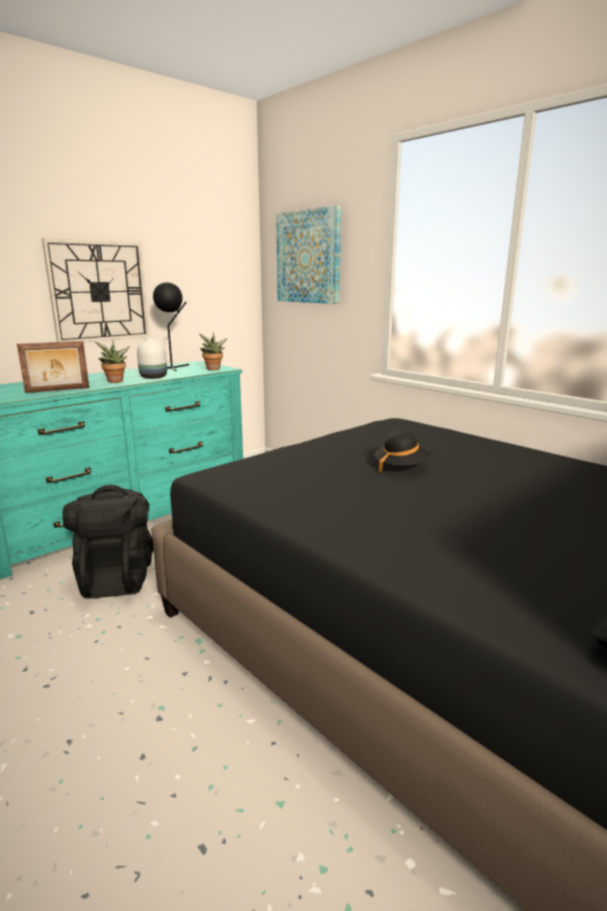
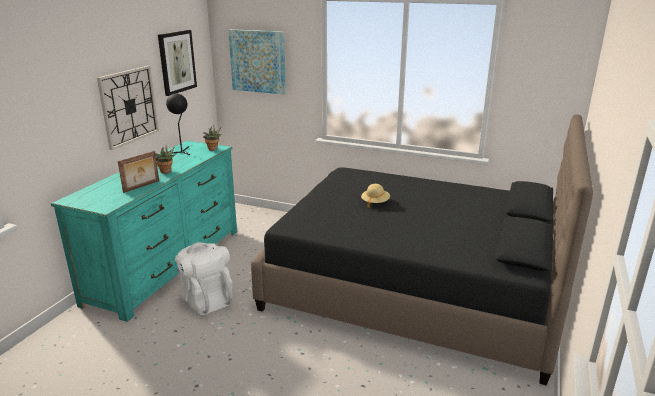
camera: 25 degrees left, 5 degrees up
black backpack [62,485,154,599] -> white backpack [175,242,233,315]
white vase [137,337,167,379] -> none
black hat [374,430,431,473] -> beige hat [361,184,390,208]
none -> picture [158,30,197,96]

